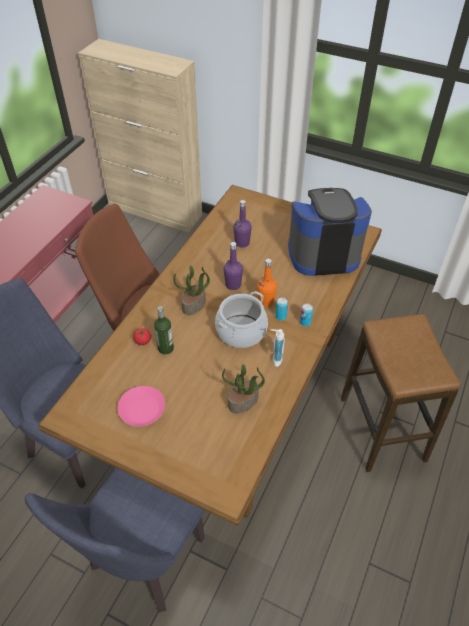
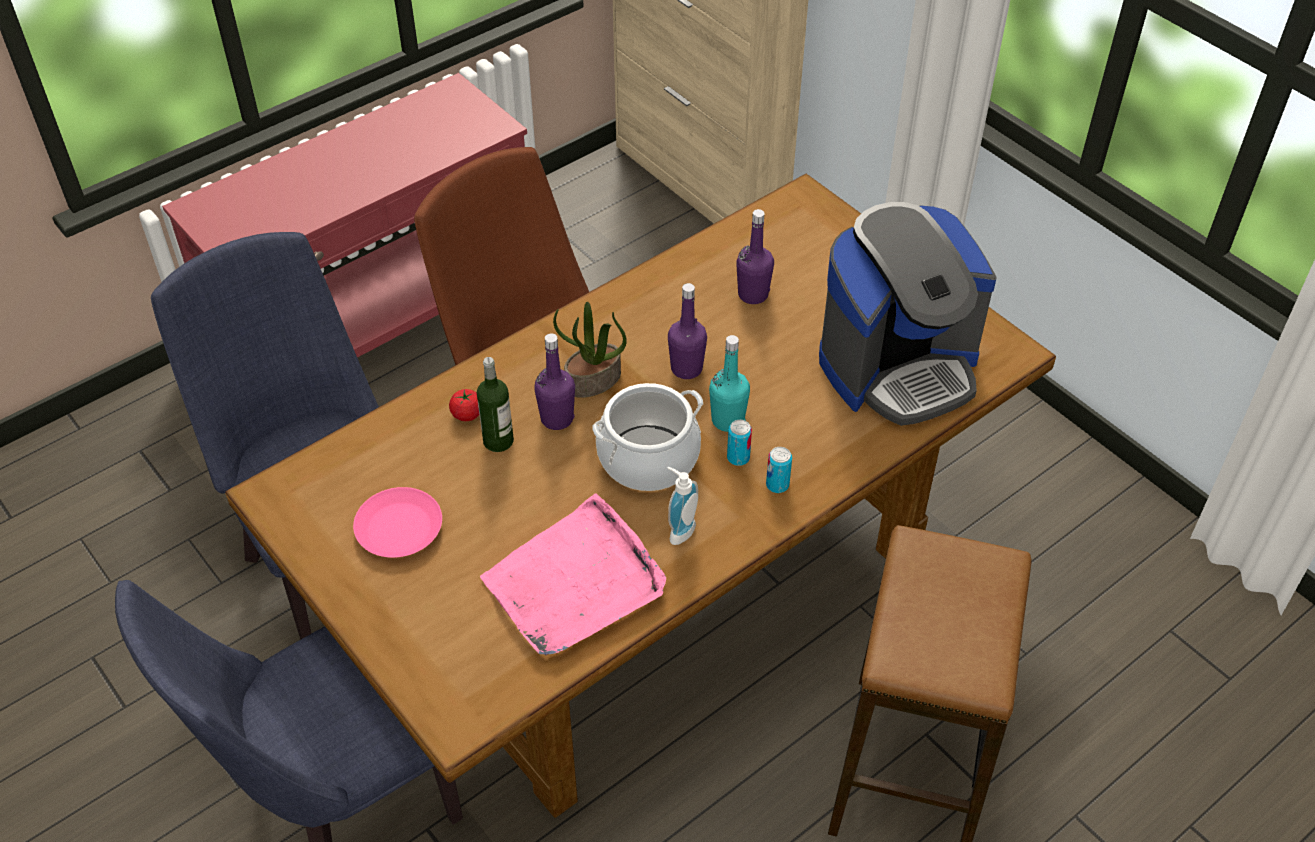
camera: 25 degrees right, 0 degrees up
potted plant [222,364,265,413] -> pink tray [480,493,666,656]
orange bottle [257,259,277,307] -> turquoise bottle [709,335,750,432]
coffee machine [288,188,372,276] -> coffee machine turned 135 degrees clockwise [819,202,997,426]
none -> purple bottle [534,334,575,430]

